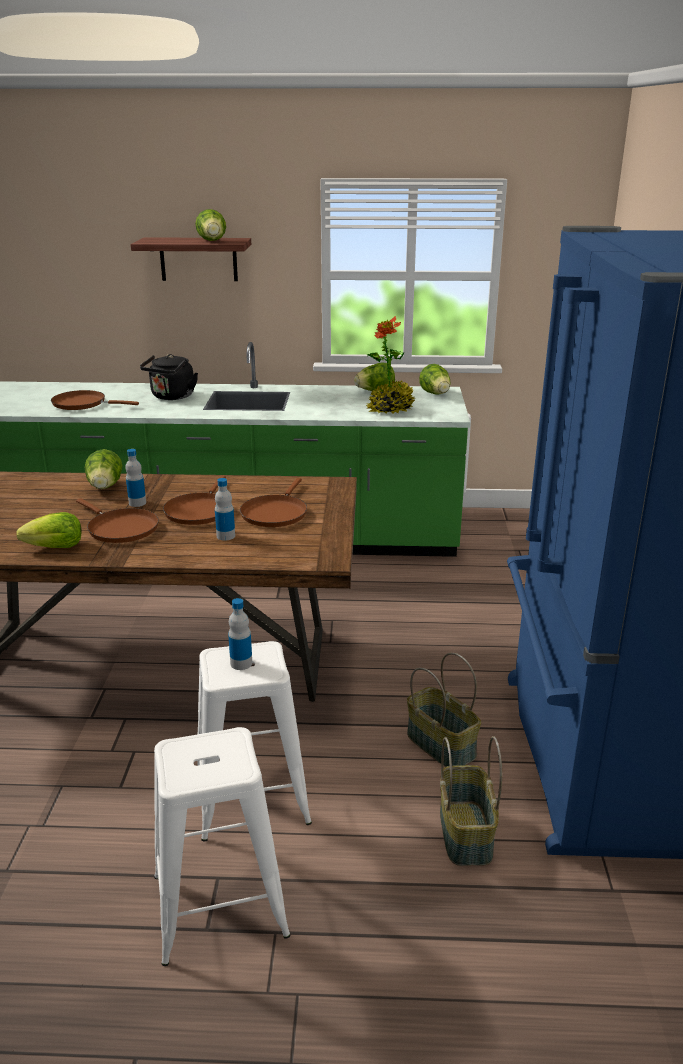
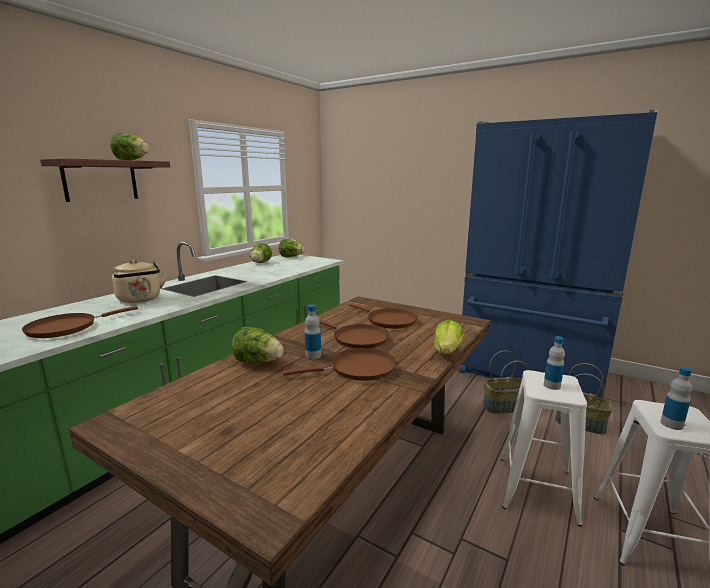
camera: 60 degrees left, 10 degrees down
lettuce [16,512,81,548] -> lettuce moved to [433,320,464,354]
black kettle [140,354,198,400] -> beige kettle [112,260,167,303]
bottle [215,478,235,541] -> bottle moved to [660,367,692,430]
potted plant [365,316,415,414] -> none

